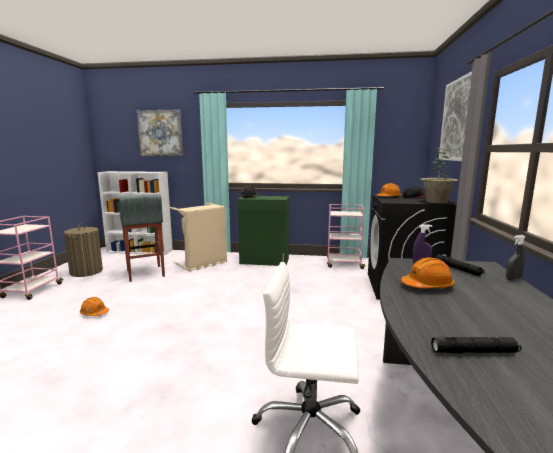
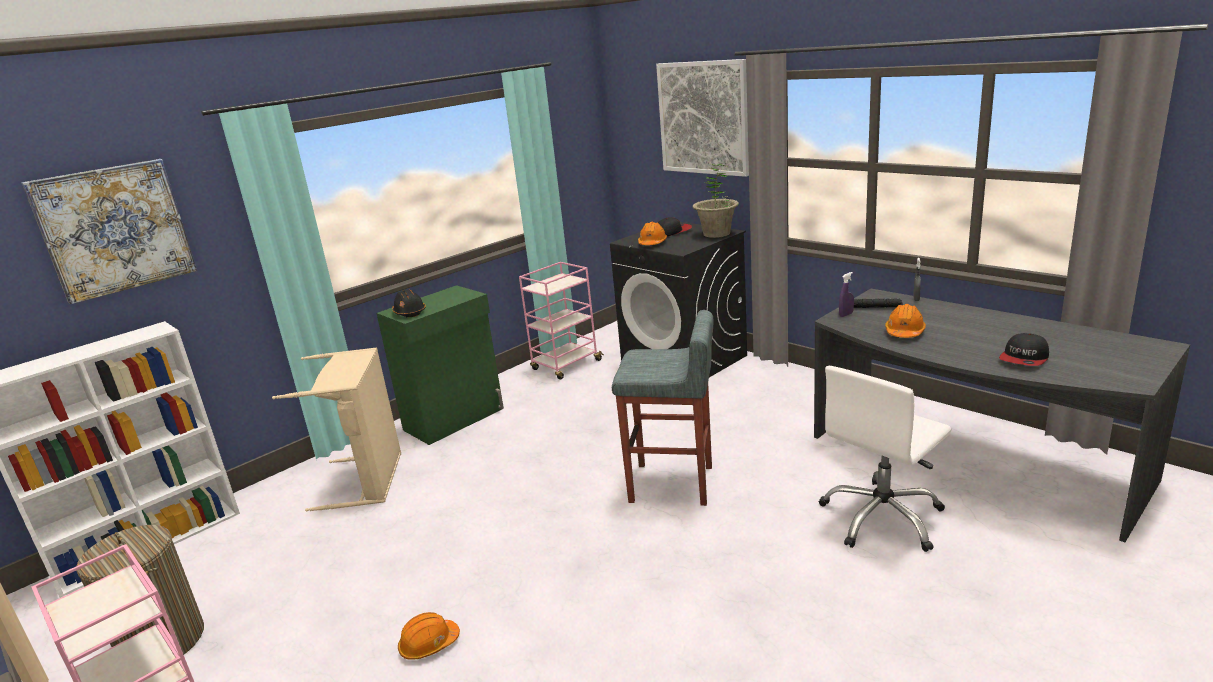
camera: 50 degrees left, 10 degrees up
grey stool [119,194,165,282] -> grey stool moved to [612,310,713,506]
black flashlight [431,337,521,354] -> cap [999,333,1049,366]

